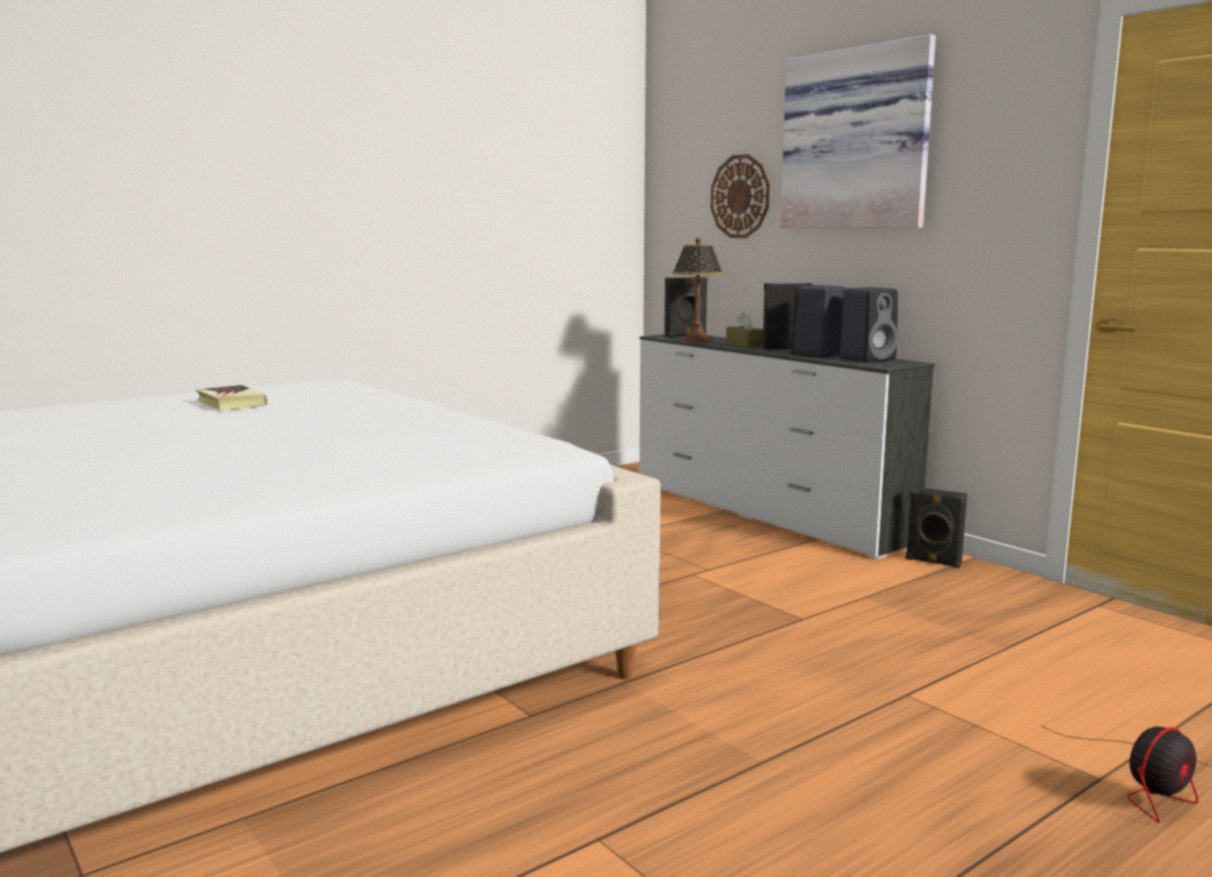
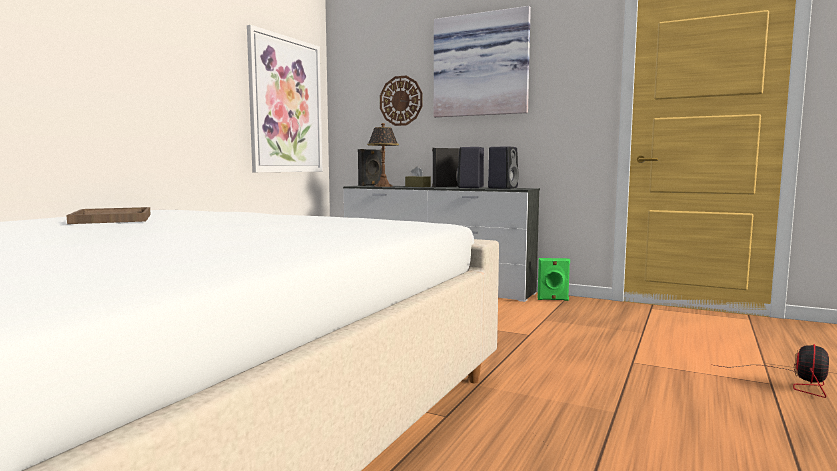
camera: 25 degrees left, 5 degrees down
book [195,385,267,410] -> brown tray [67,207,151,224]
black speaker [906,487,967,568] -> green speaker [538,258,570,301]
none -> picture [247,25,322,172]

